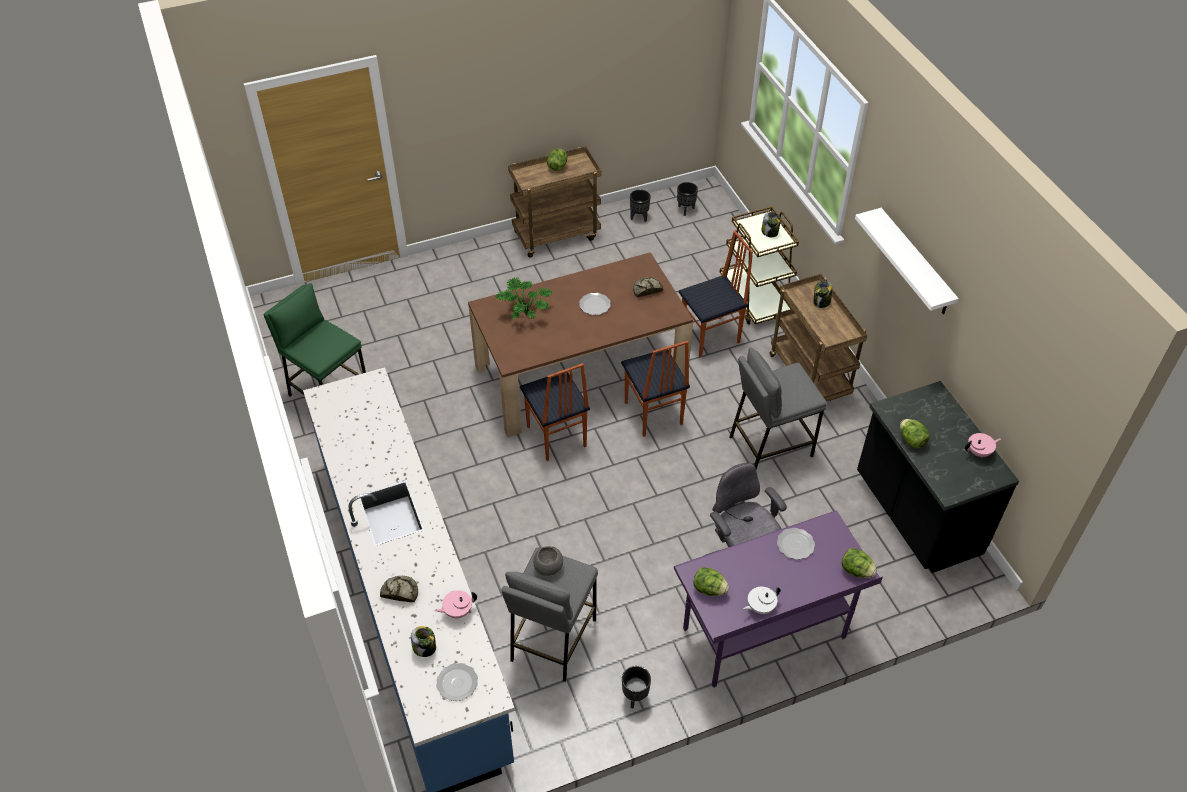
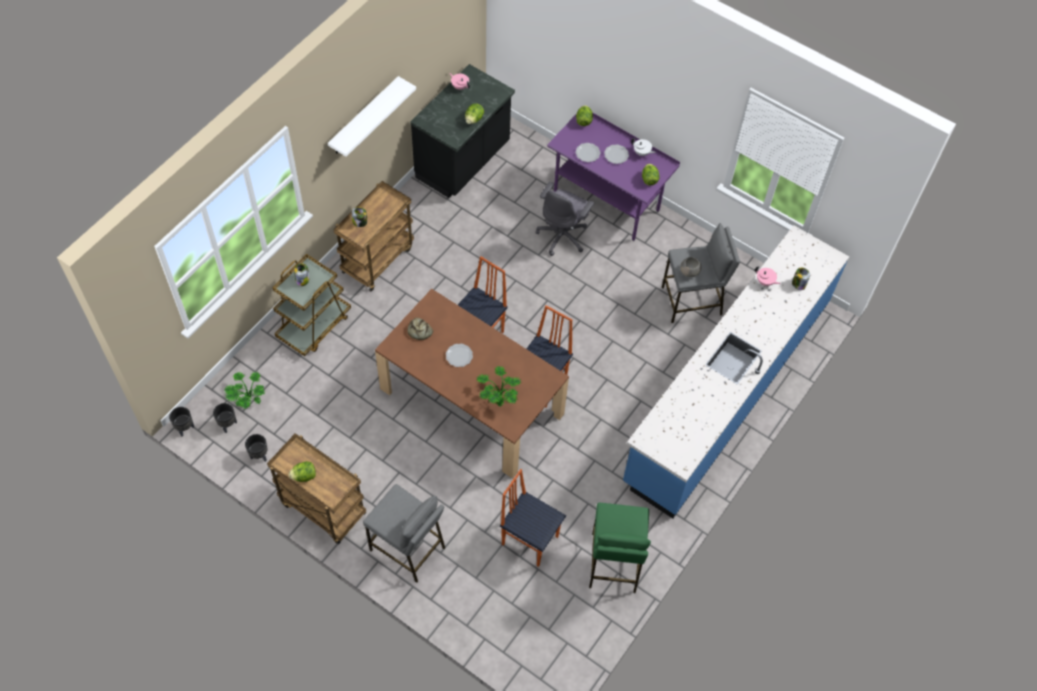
camera: 125 degrees left, 10 degrees up
bread [380,576,418,602] -> none
plate [436,663,478,701] -> plate moved to [604,144,629,164]
black planter [622,666,651,709] -> black planter moved to [169,407,194,437]
chair [679,231,753,357] -> chair moved to [500,469,566,567]
grey stool [729,347,827,469] -> grey stool moved to [363,484,445,583]
none -> potted plant [224,371,265,409]

